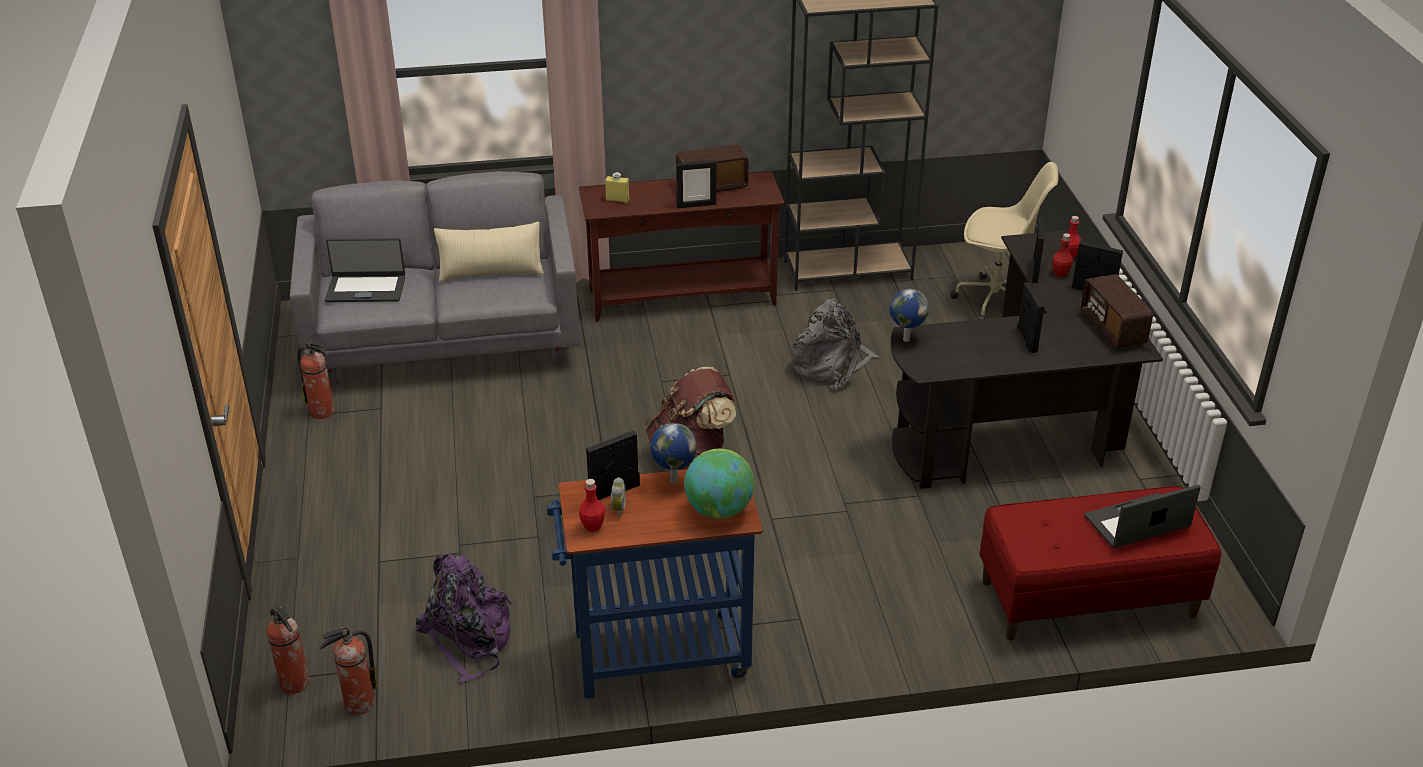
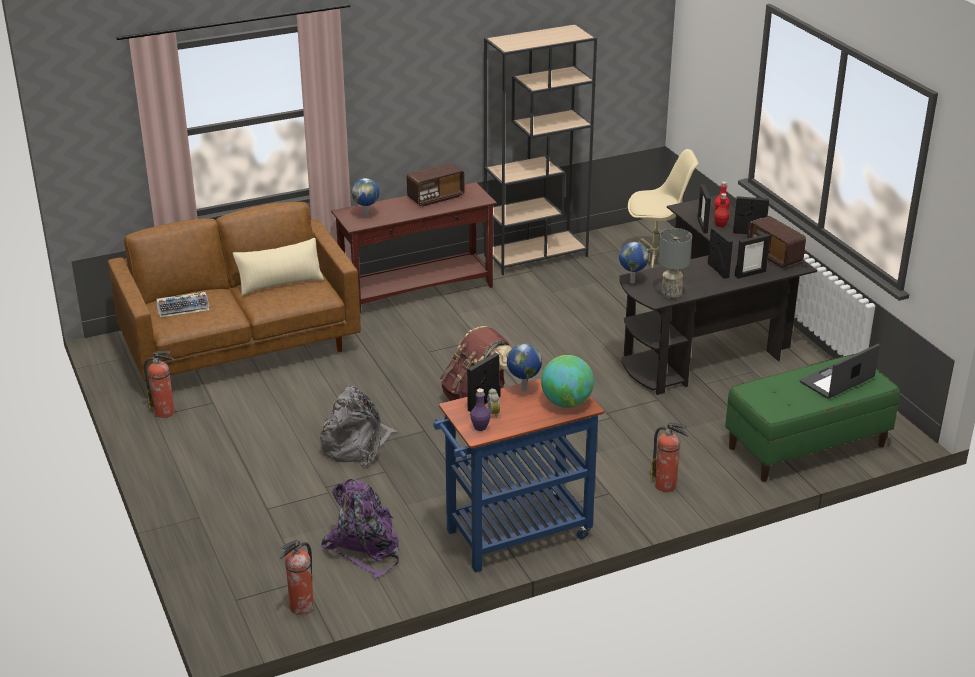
camera: 15 degrees left, 5 degrees down
fire extinguisher [267,606,310,694] -> fire extinguisher moved to [650,422,688,492]
grey sofa [290,171,580,386] -> brown sofa [108,202,361,381]
laptop [325,238,405,302] -> keyboard [157,292,210,317]
red bottle [579,479,605,532] -> purple bottle [470,388,491,431]
yellow bottle [605,172,629,203] -> globe [352,178,380,217]
picture frame [676,160,716,208] -> picture frame moved to [735,234,770,279]
grey backpack [791,298,879,390] -> grey backpack moved to [320,386,397,467]
red bench [980,486,1221,641] -> green bench [725,354,900,482]
none -> grey table lamp [658,228,692,299]

